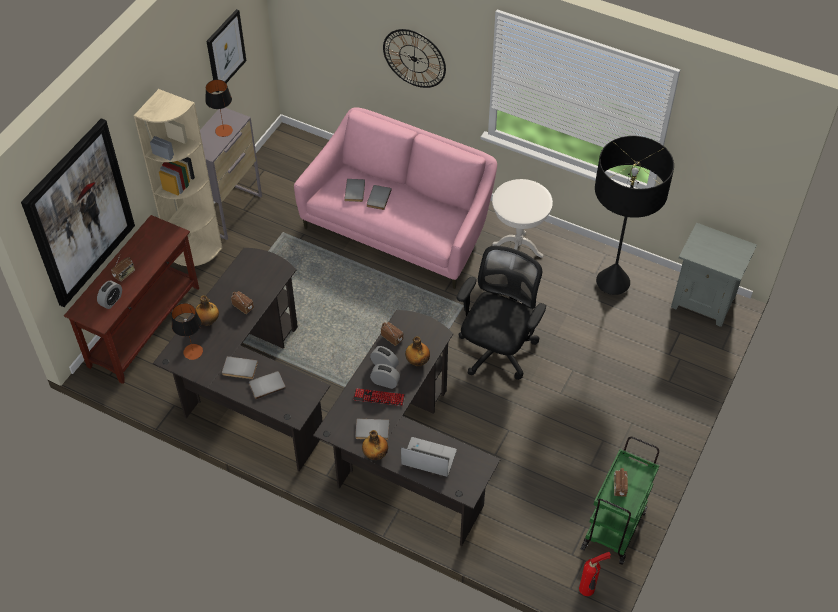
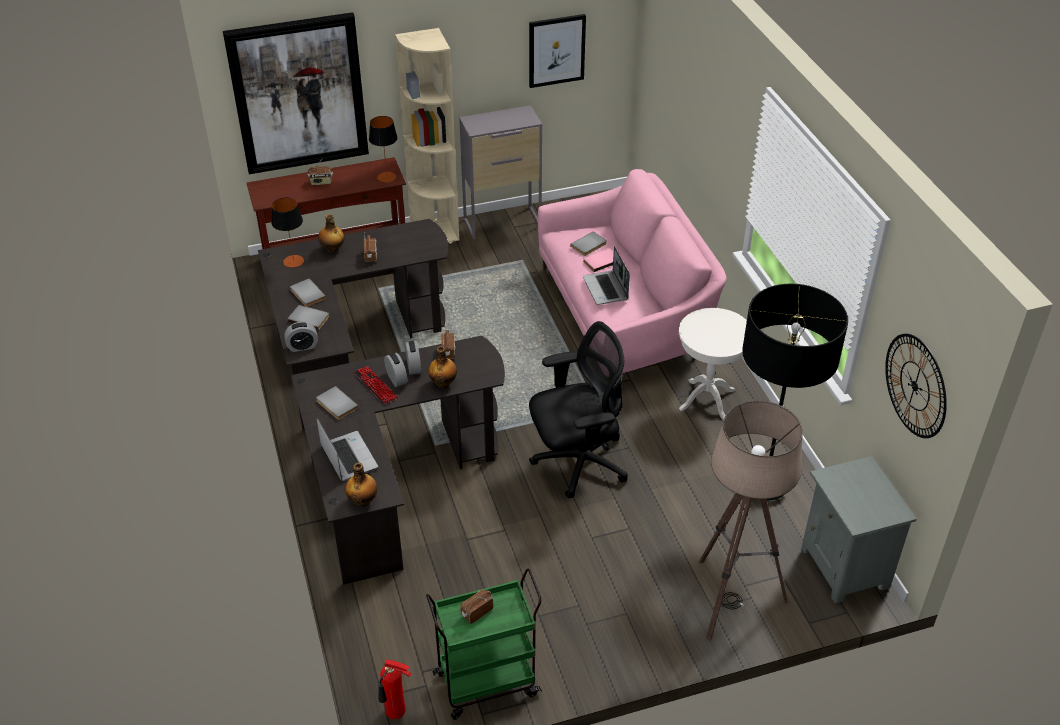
camera: 45 degrees right, 10 degrees down
alarm clock [97,280,122,309] -> alarm clock moved to [285,322,318,352]
table lamp [205,80,233,137] -> table lamp moved to [369,116,398,183]
bottle [362,430,388,460] -> bottle moved to [345,463,377,507]
grey book [367,185,392,210] -> pink book [583,248,614,272]
wall clock [383,29,446,88] -> wall clock moved to [885,334,947,438]
none -> laptop [583,246,630,305]
none -> floor lamp [699,400,803,640]

